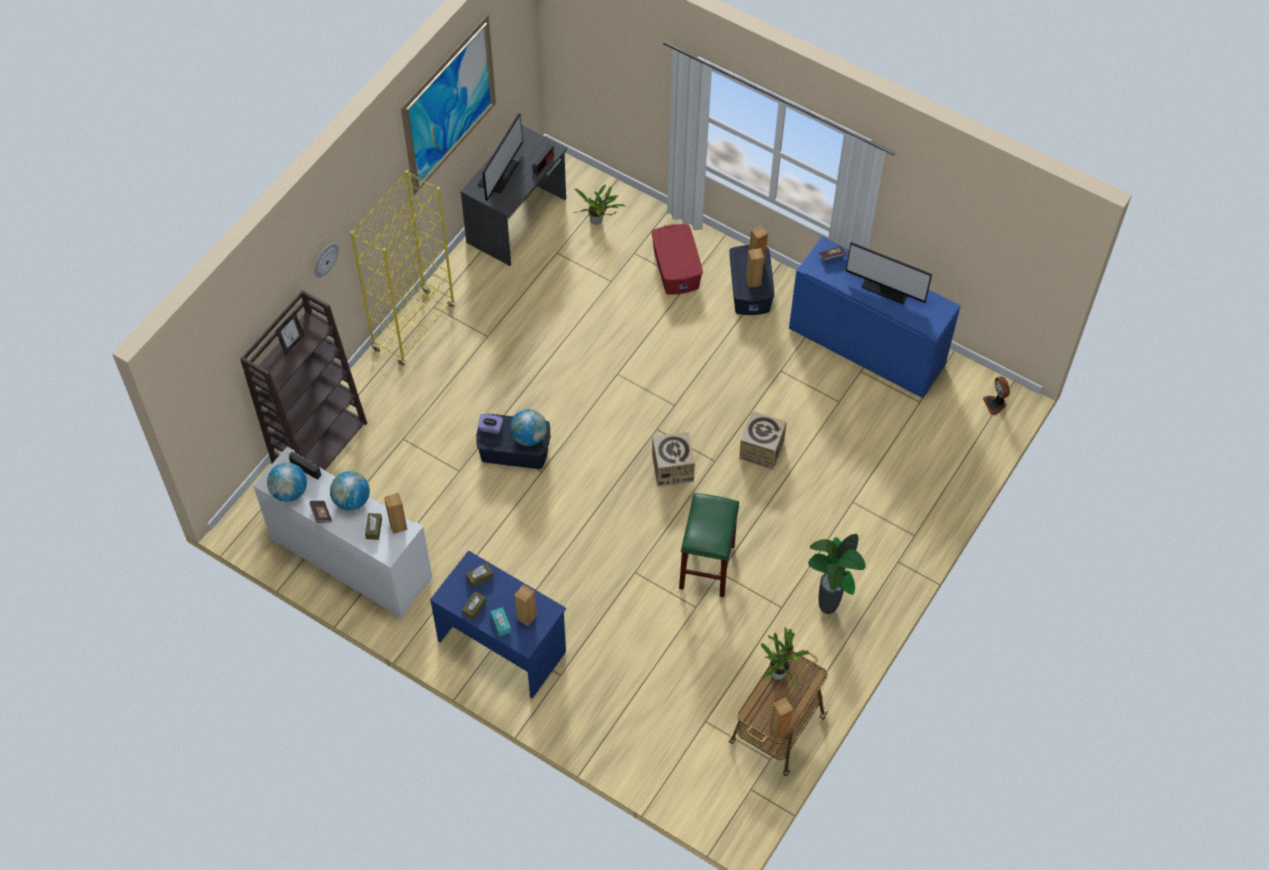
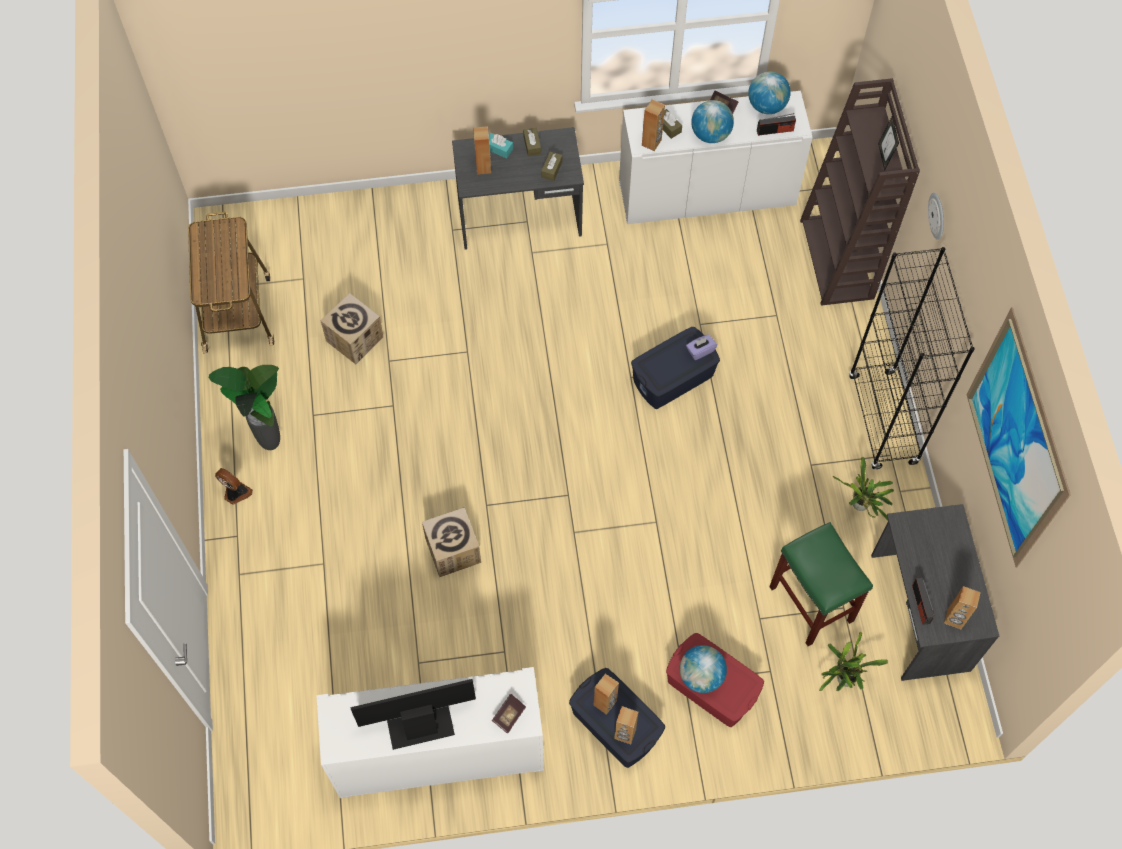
camera: 140 degrees right, 5 degrees up
yellow bookcase [350,170,455,366] -> black bookcase [849,247,975,470]
blue desk [430,550,566,698] -> grey desk [452,127,584,250]
monitor [478,113,523,201] -> none
globe [510,409,547,446] -> globe moved to [680,645,727,693]
cardboard box [652,432,695,487] -> cardboard box moved to [320,293,383,364]
green stool [679,493,739,597] -> green stool moved to [769,522,873,646]
potted plant [761,627,809,687] -> potted plant moved to [833,457,894,520]
brown speaker [769,697,793,738] -> brown speaker moved to [944,586,981,629]
blue cabinet [789,236,961,398] -> white cabinet [316,667,544,798]
fan [983,376,1010,415] -> fan moved to [215,468,253,505]

